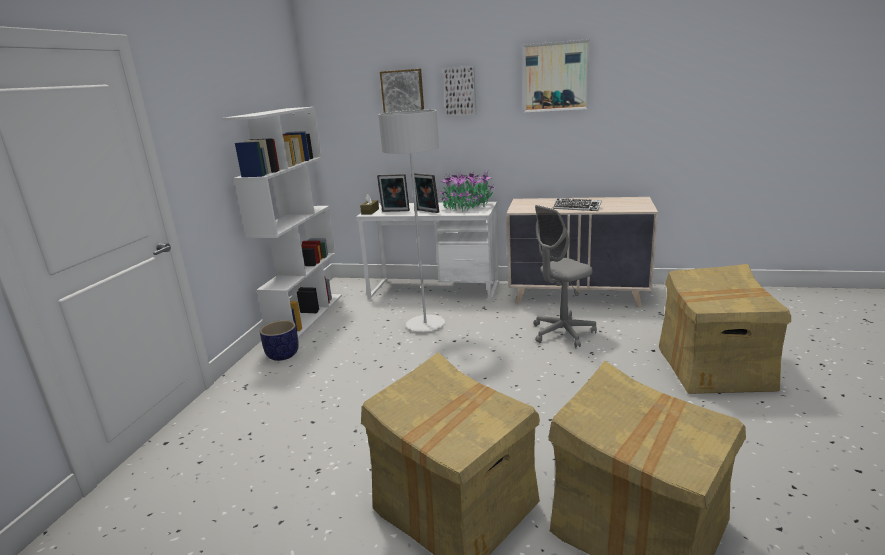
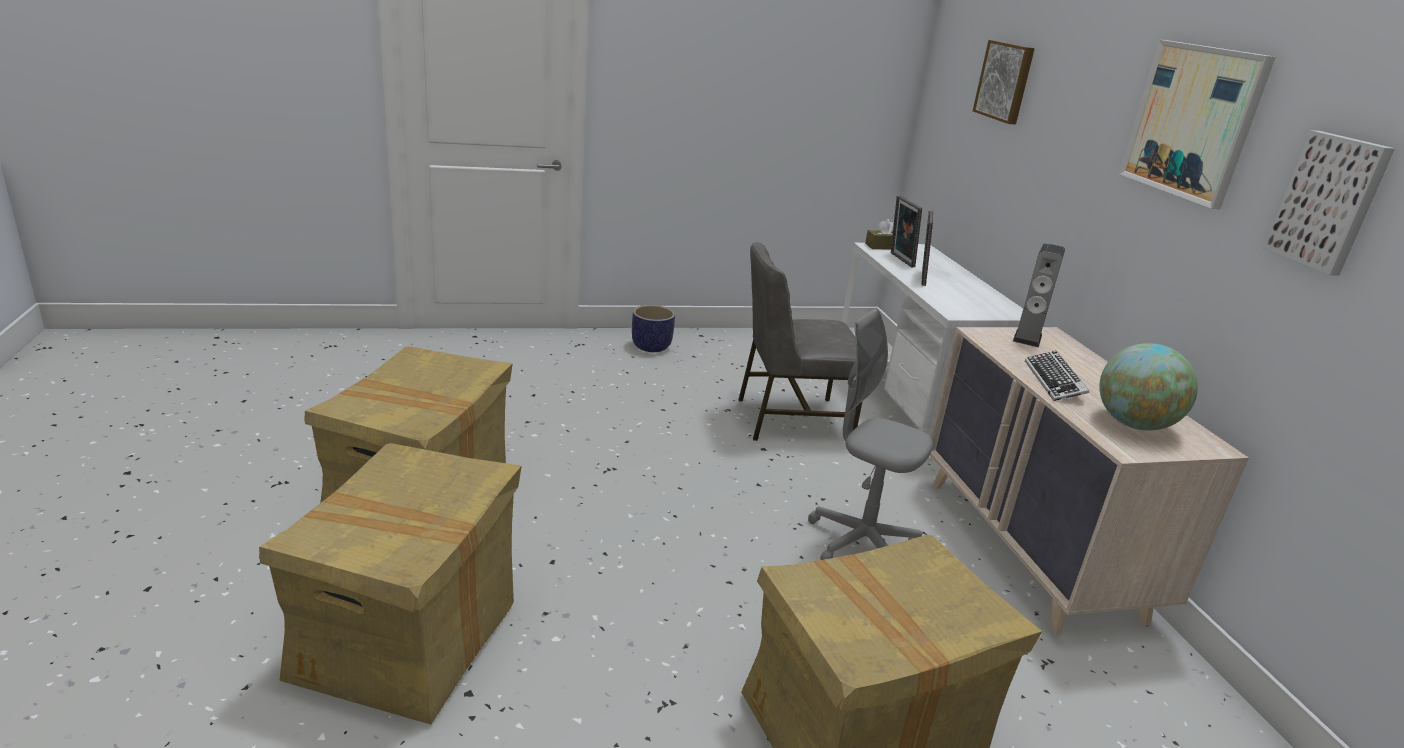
camera: 60 degrees right, 5 degrees up
white bookcase [222,107,342,339] -> none
grey floor lamp [378,109,445,332] -> grey chair [738,242,863,441]
potted plant [440,170,495,212] -> none
picture [443,66,476,117] -> picture moved to [1264,130,1395,275]
none -> speaker [1013,243,1065,348]
none -> globe [1099,343,1198,431]

